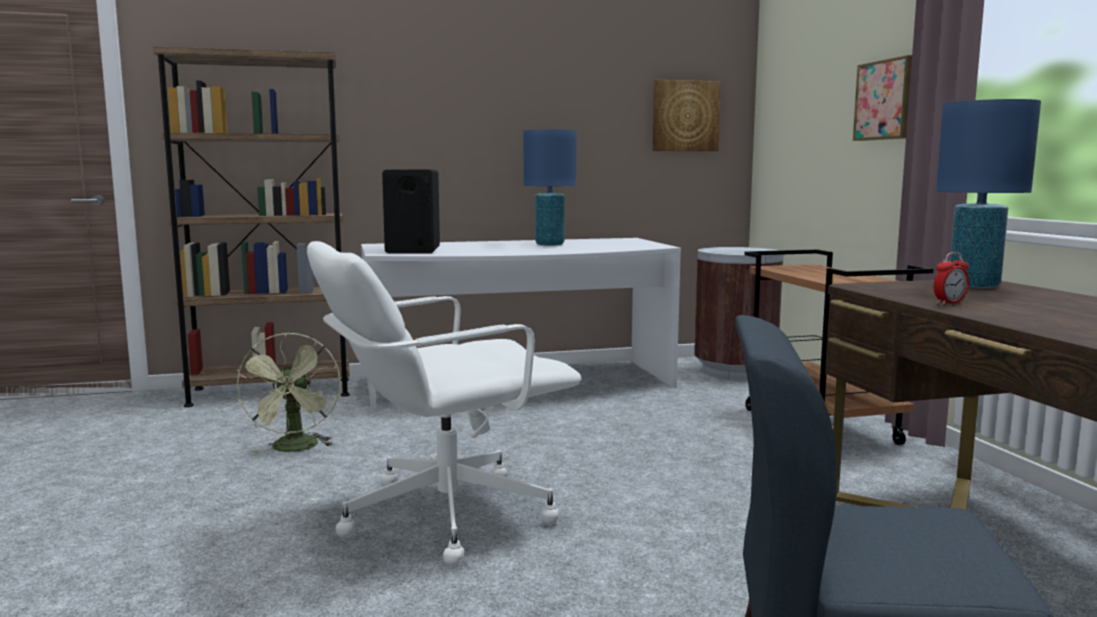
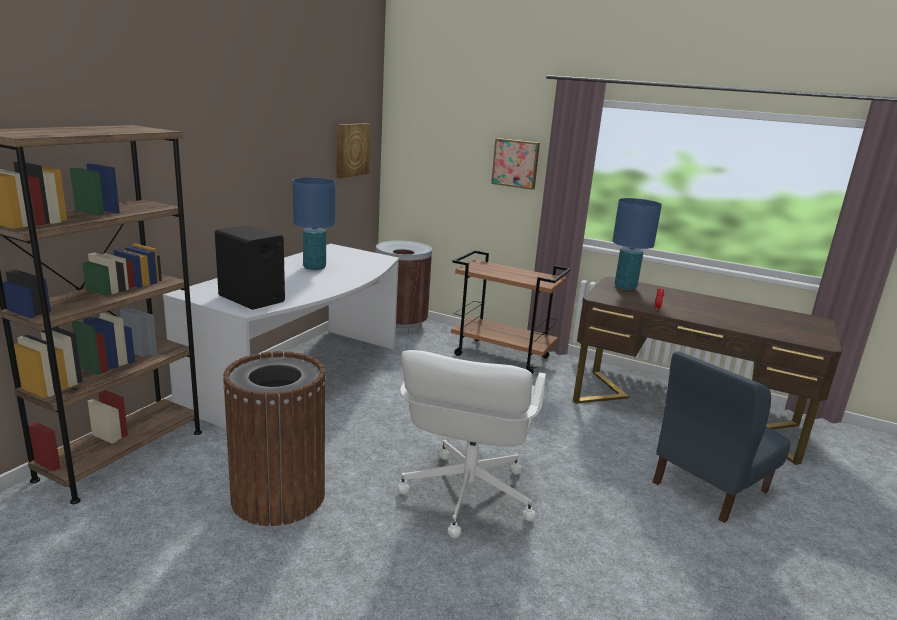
camera: 50 degrees left, 10 degrees up
green fan [236,332,341,453] -> brown trash can [223,351,326,526]

